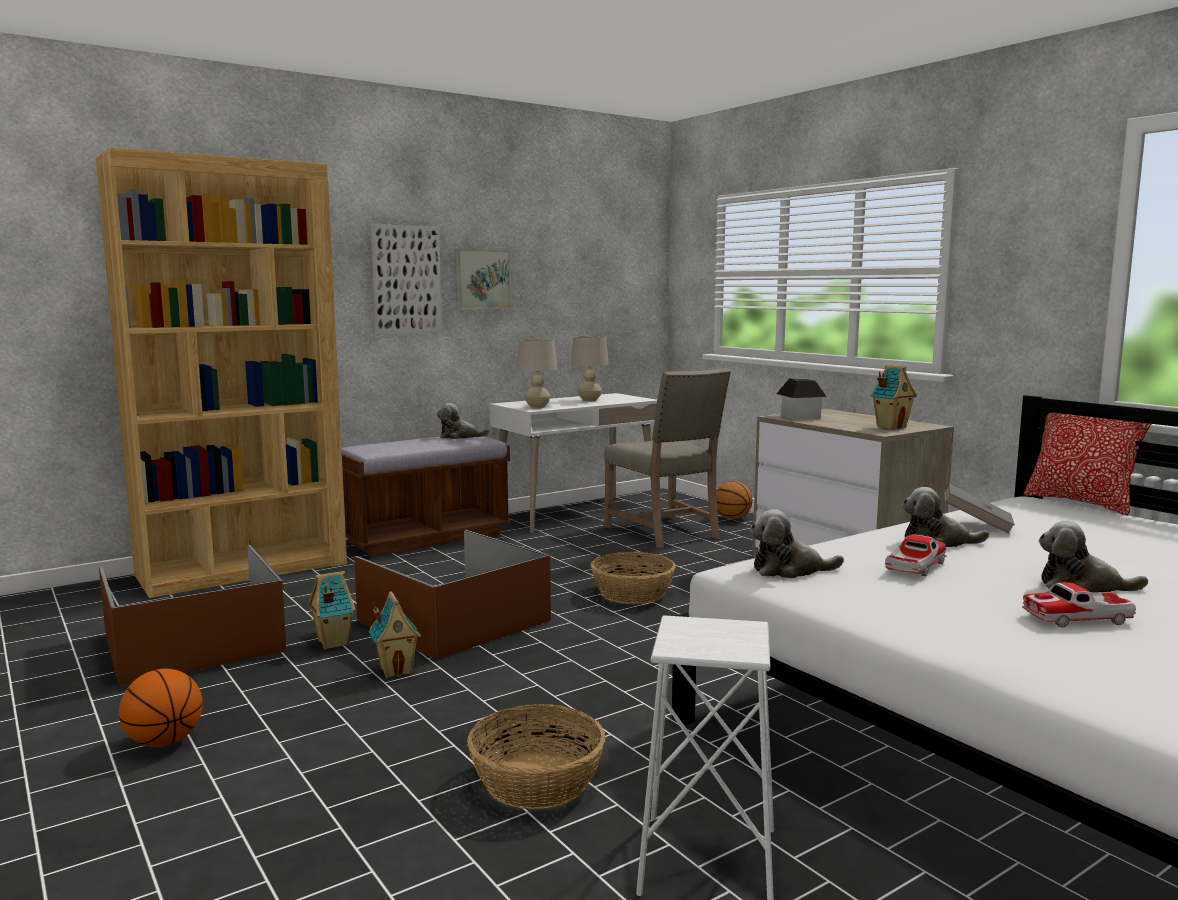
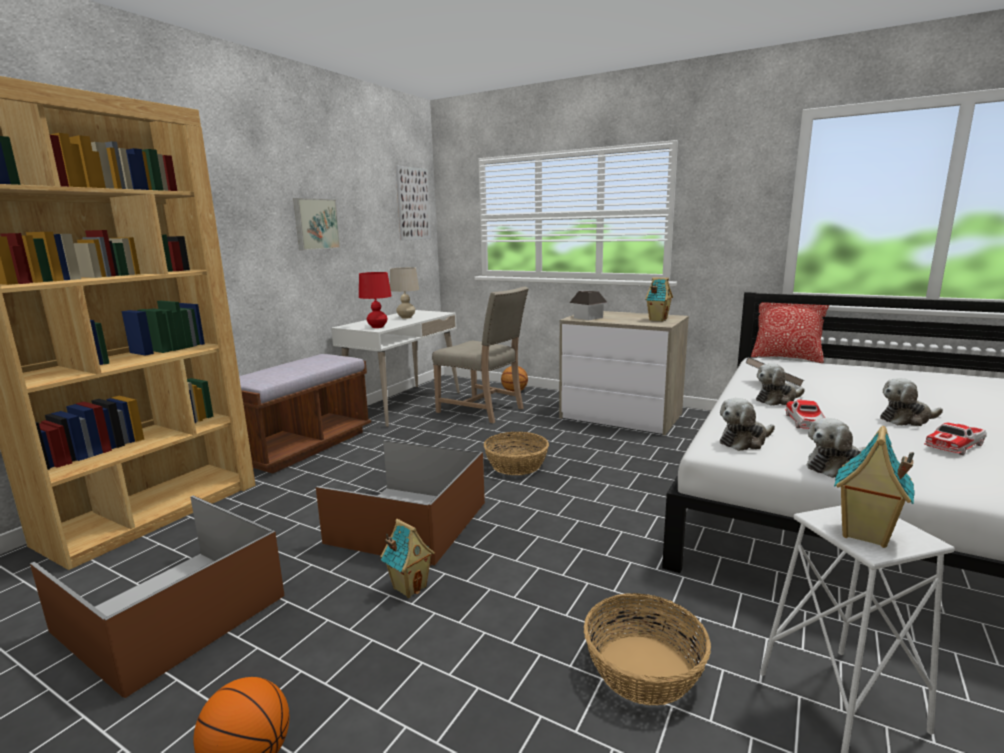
camera: 25 degrees left, 5 degrees up
toy house [308,571,355,650] -> toy house moved to [834,426,914,548]
picture [371,224,442,335] -> picture moved to [395,166,431,241]
plush toy [437,403,489,439] -> plush toy moved to [807,418,866,478]
beige table lamp [517,339,557,408] -> red table lamp [359,272,391,328]

